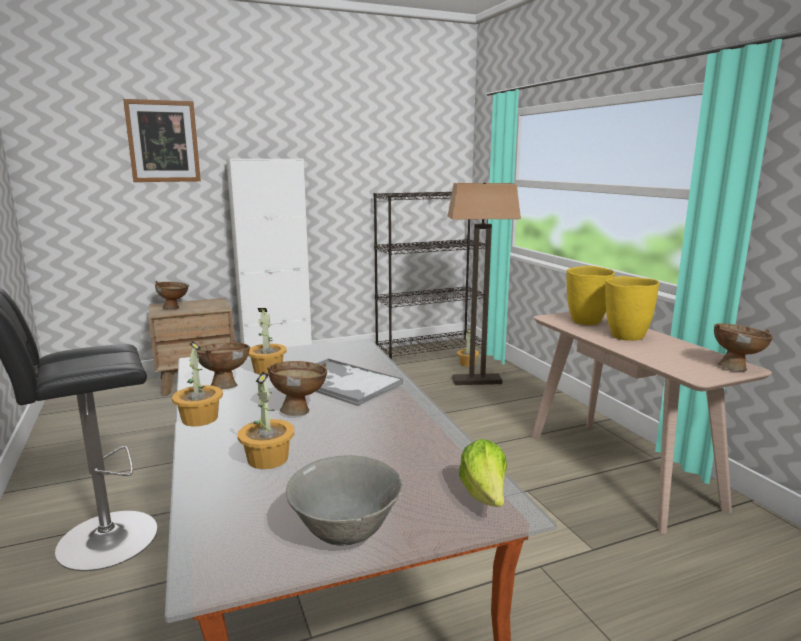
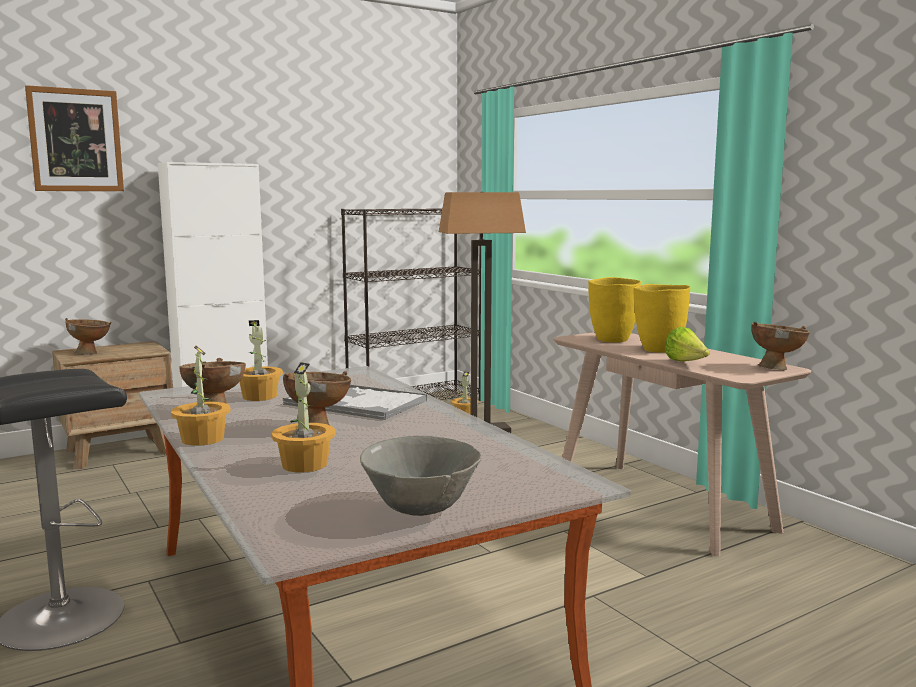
camera: 10 degrees left, 5 degrees down
lettuce [459,439,507,507] -> lettuce moved to [665,327,710,361]

